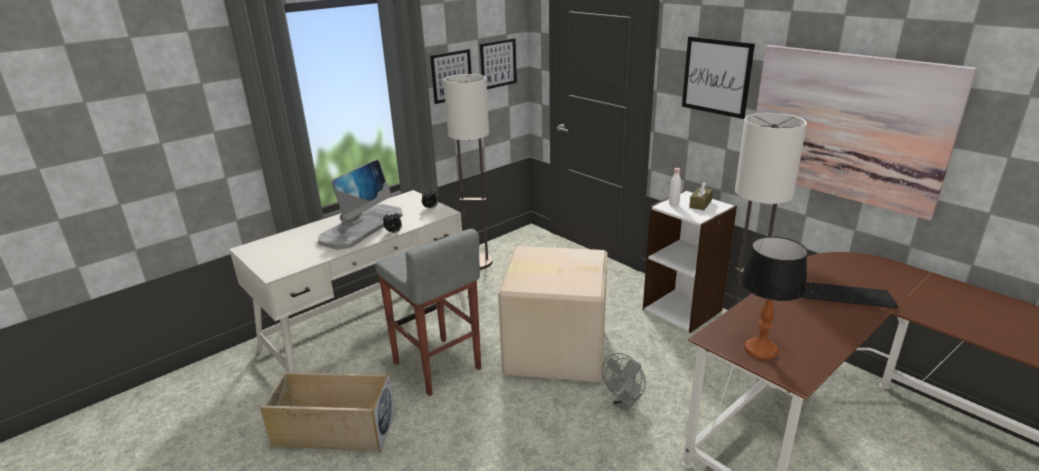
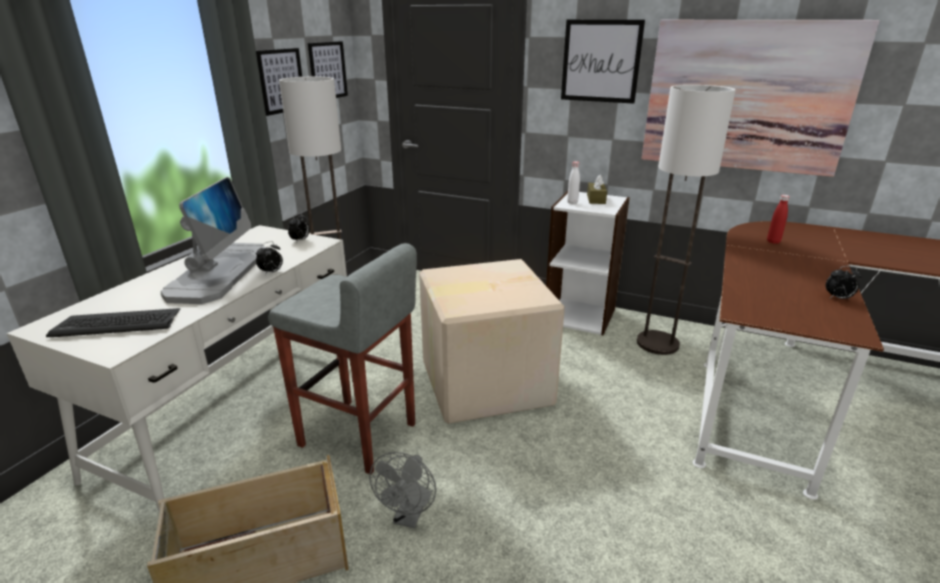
camera: 25 degrees left, 0 degrees up
grey fan [602,353,646,411] -> grey fan moved to [369,452,436,528]
table lamp [740,237,807,359] -> none
keyboard [803,282,898,308] -> keyboard moved to [46,308,180,337]
none -> red bottle [767,195,790,244]
none -> alarm clock [826,266,862,300]

